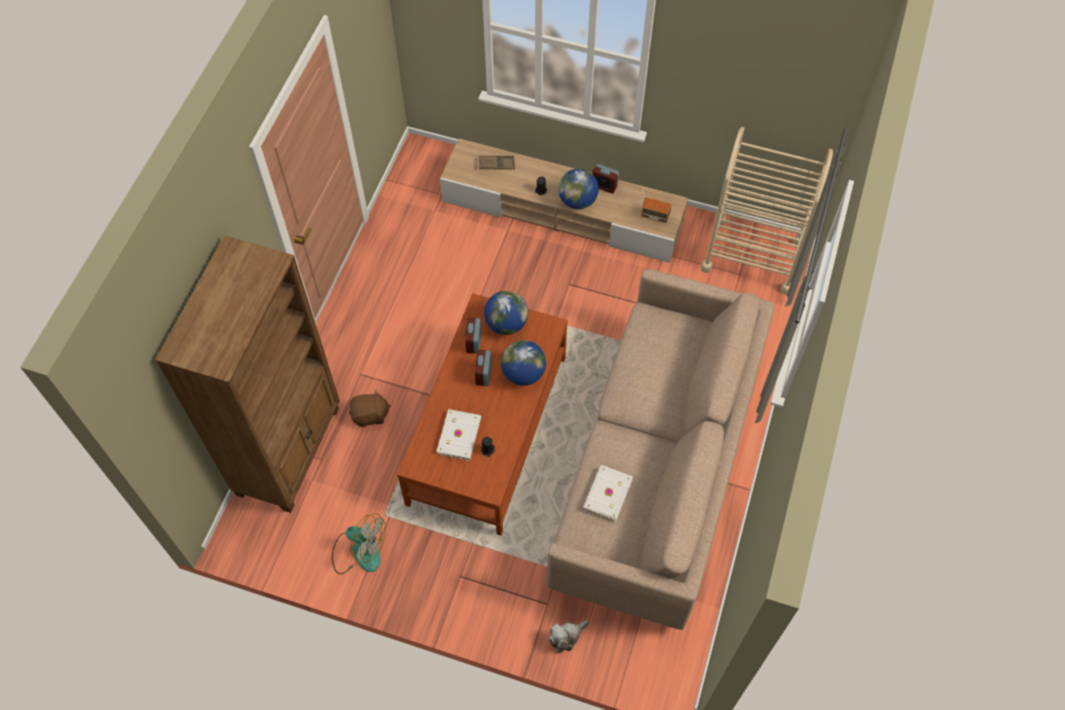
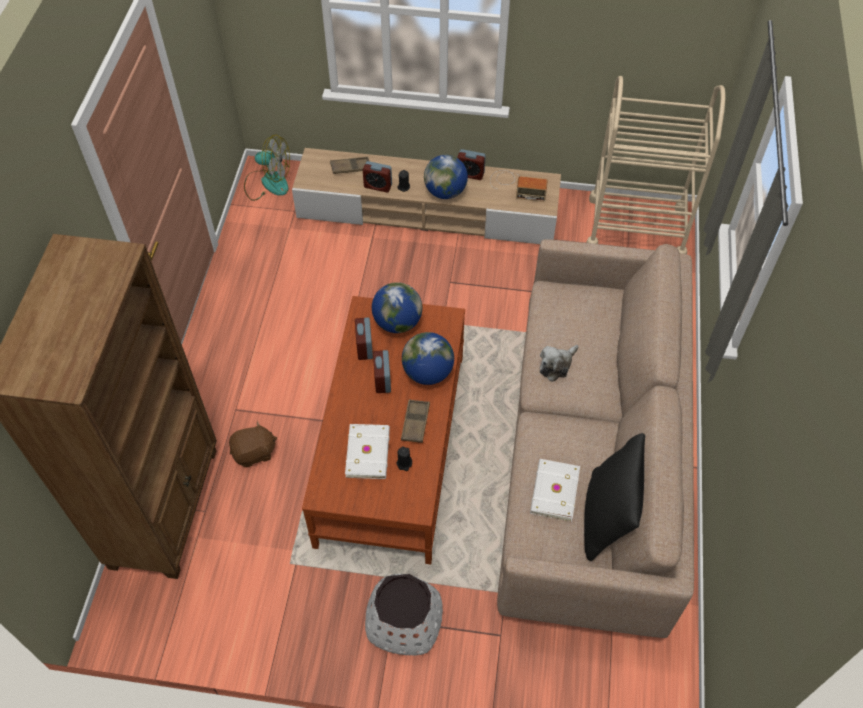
camera: 10 degrees left, 5 degrees down
fan [332,513,386,574] -> fan moved to [244,134,290,201]
plush toy [549,620,589,653] -> plush toy moved to [540,345,579,382]
none -> alarm clock [363,161,392,192]
none -> white planter [365,574,443,656]
none -> brown tray [401,399,430,443]
none -> black pillow [584,433,645,561]

